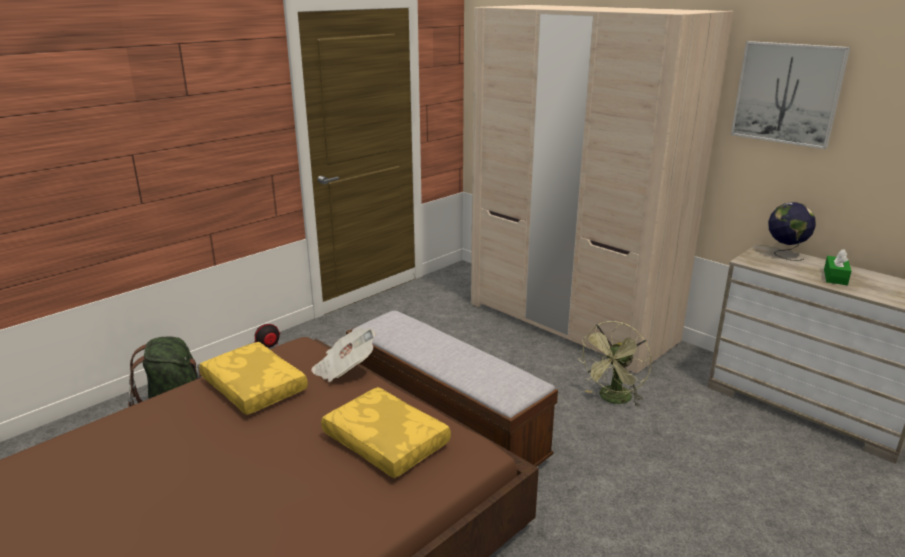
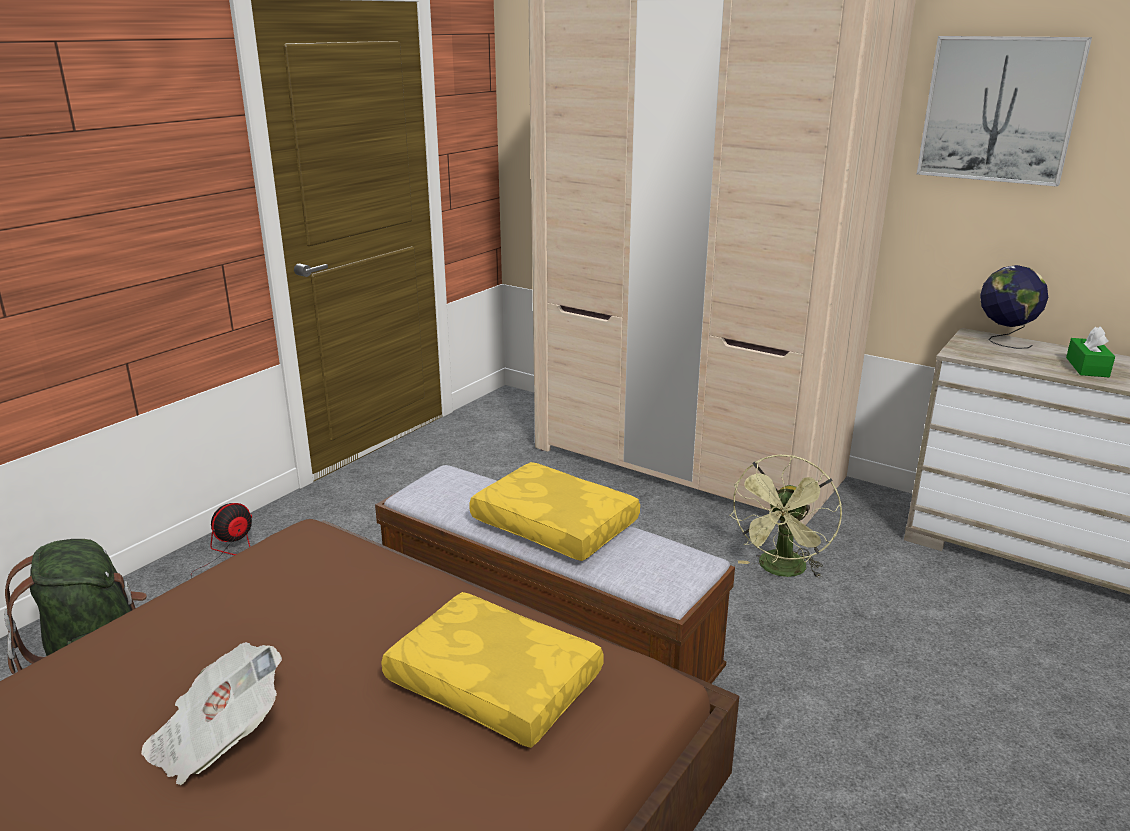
camera: 10 degrees left, 0 degrees up
yellow pillow [199,342,308,415] -> yellow pillow moved to [469,462,640,561]
newspaper [311,328,376,382] -> newspaper moved to [141,642,282,785]

